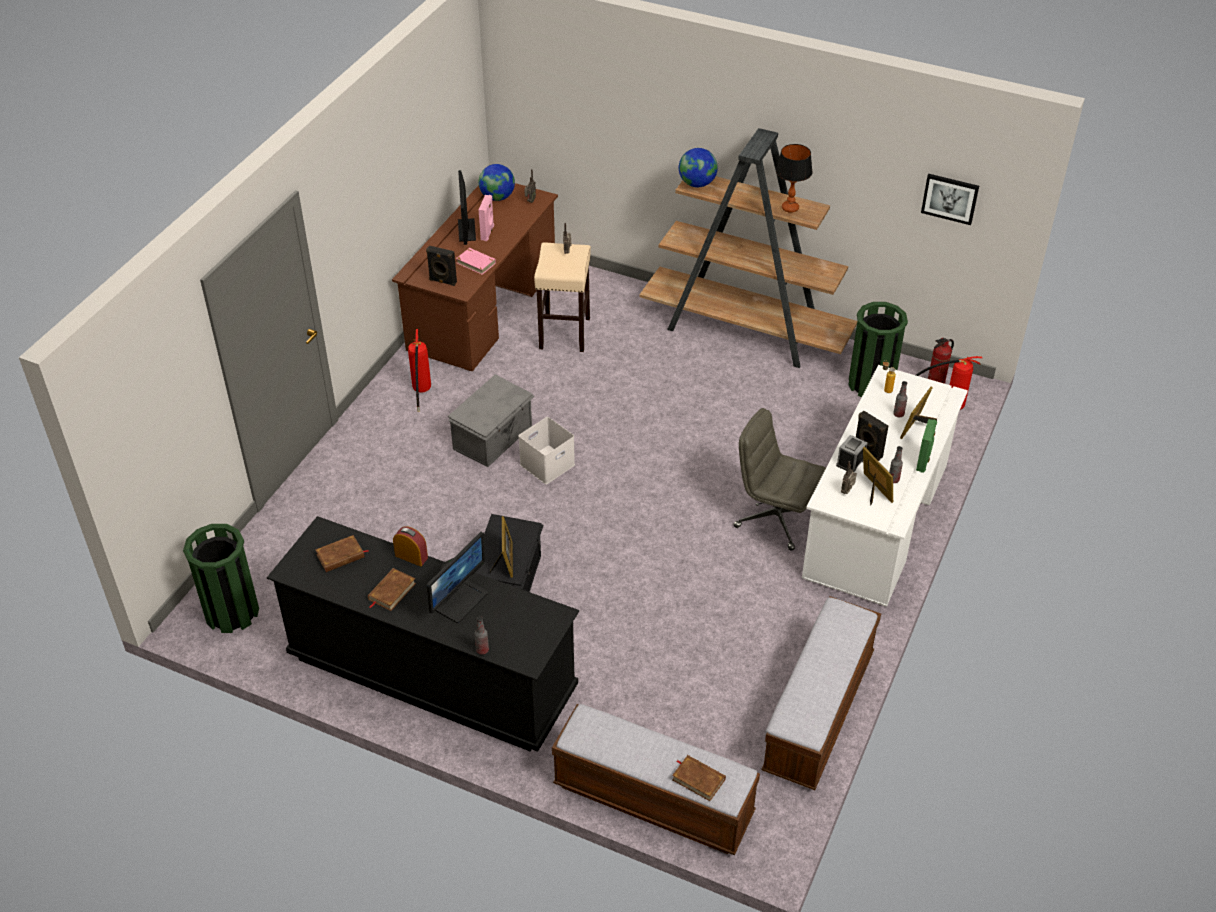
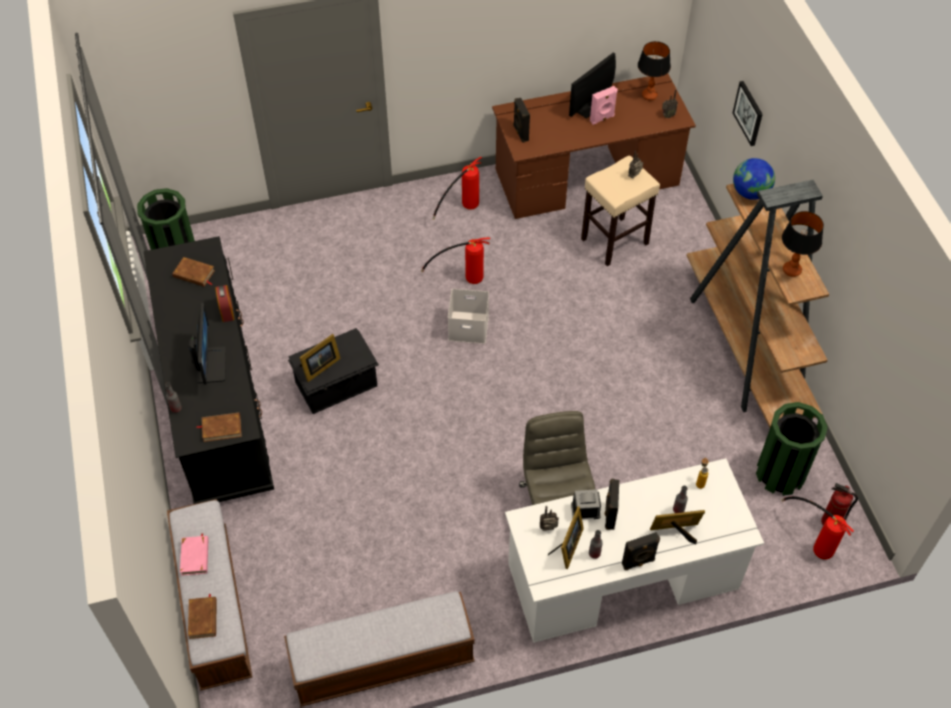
camera: 50 degrees right, 10 degrees up
brown book [368,568,416,611] -> brown book moved to [196,413,242,442]
monitor [427,532,488,623] -> monitor turned 90 degrees counterclockwise [188,303,226,385]
grey storage box [448,374,535,467] -> fire extinguisher [421,238,490,284]
pink book [456,248,496,275] -> pink book moved to [180,534,209,576]
globe [479,164,515,201] -> table lamp [638,41,671,101]
green speaker [916,419,937,473] -> black speaker [622,532,660,570]
picture [921,174,979,225] -> picture moved to [733,81,763,146]

